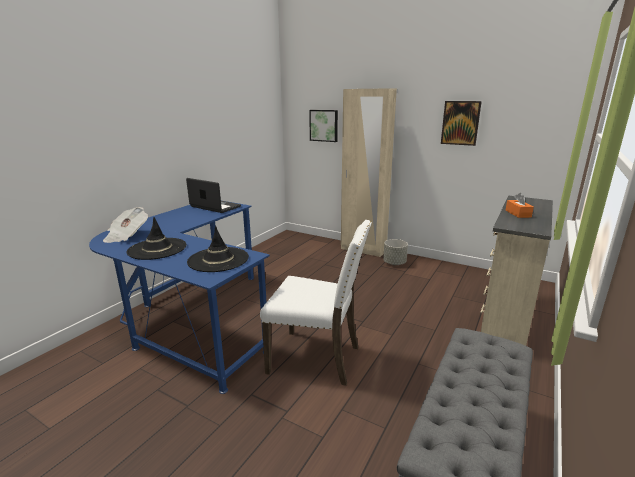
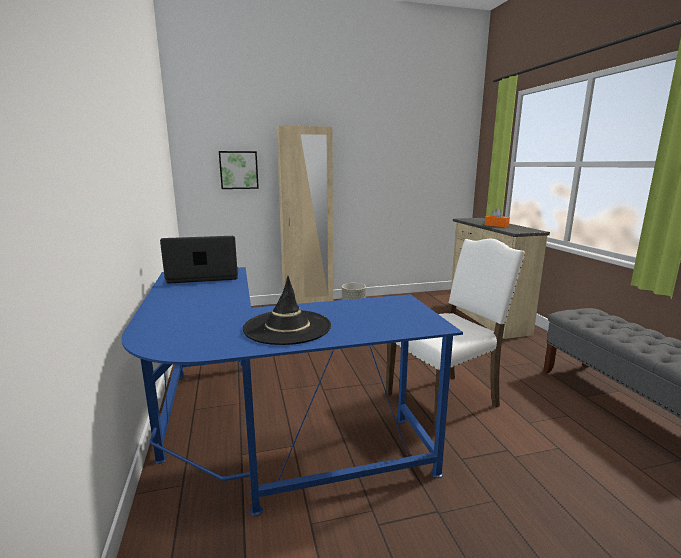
camera: 45 degrees left, 5 degrees down
newspaper [103,207,148,243] -> none
black hat [187,226,249,272] -> none
picture [441,101,482,146] -> none

